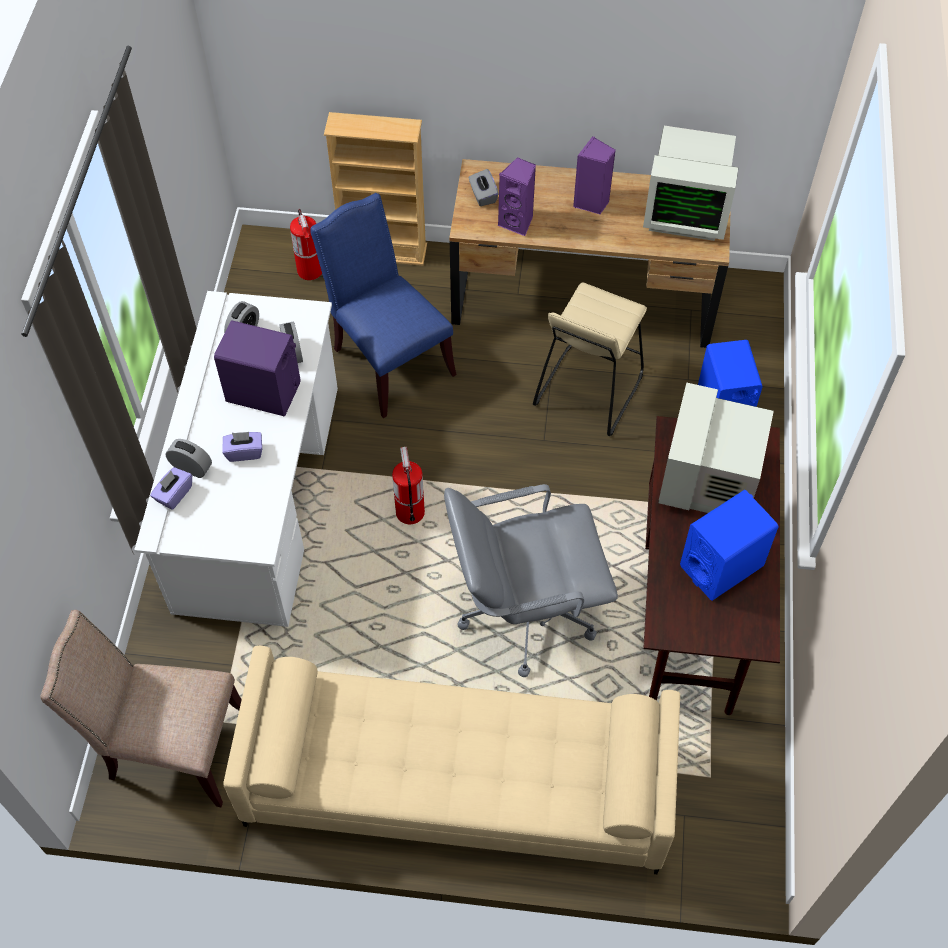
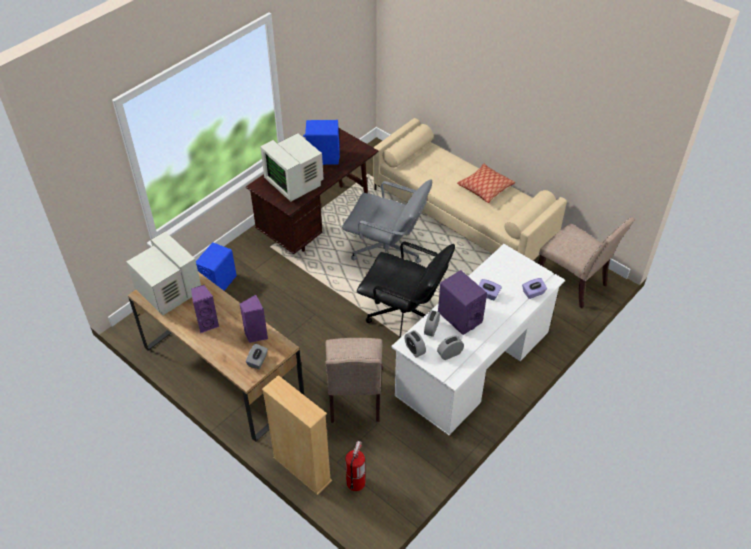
camera: 145 degrees left, 10 degrees down
alarm clock [166,439,212,478] -> alarm clock moved to [404,330,426,357]
blue chair [310,193,457,418] -> beige chair [326,338,383,423]
fire extinguisher [392,447,425,524] -> black office chair [357,241,455,339]
beige stool [533,282,647,436] -> none
monitor [658,382,774,513] -> monitor turned 90 degrees clockwise [260,133,324,201]
none -> pillow [457,164,515,203]

